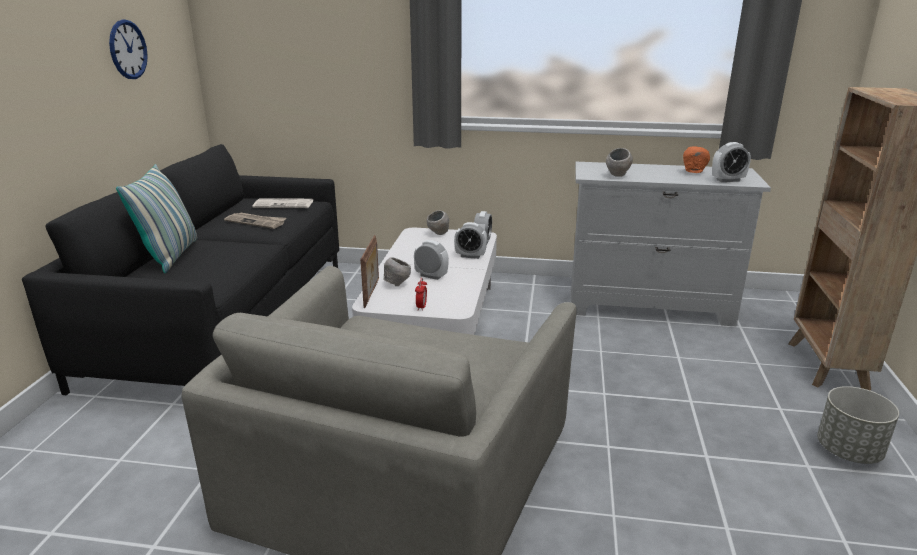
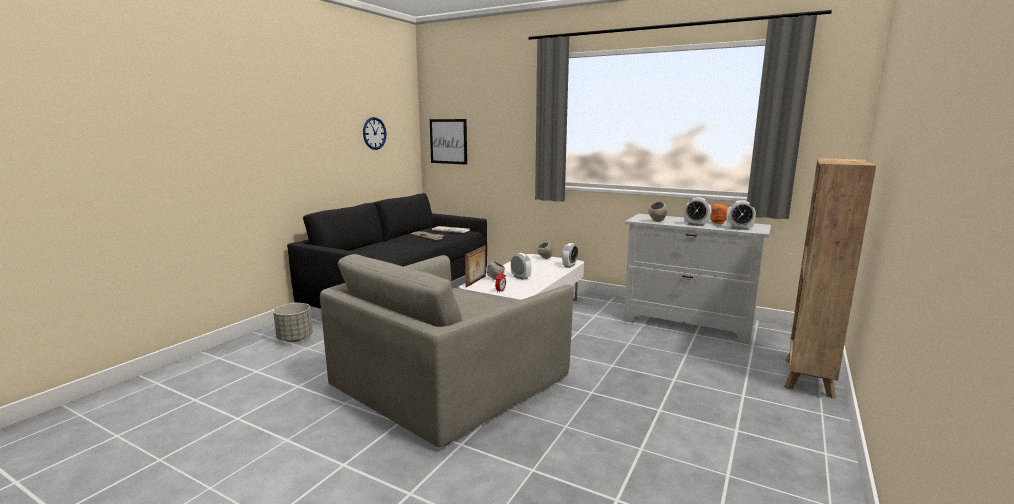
camera: 20 degrees right, 10 degrees down
pillow [116,164,197,273] -> none
alarm clock [454,222,487,259] -> alarm clock moved to [684,197,712,226]
grey planter [817,386,899,464] -> grey planter moved to [273,303,313,342]
none -> picture [430,119,467,165]

